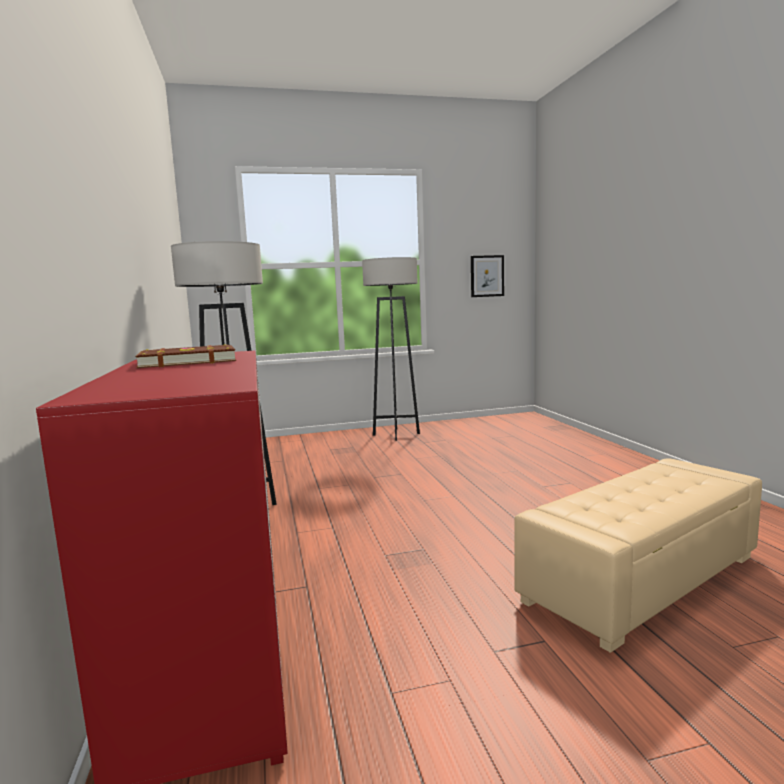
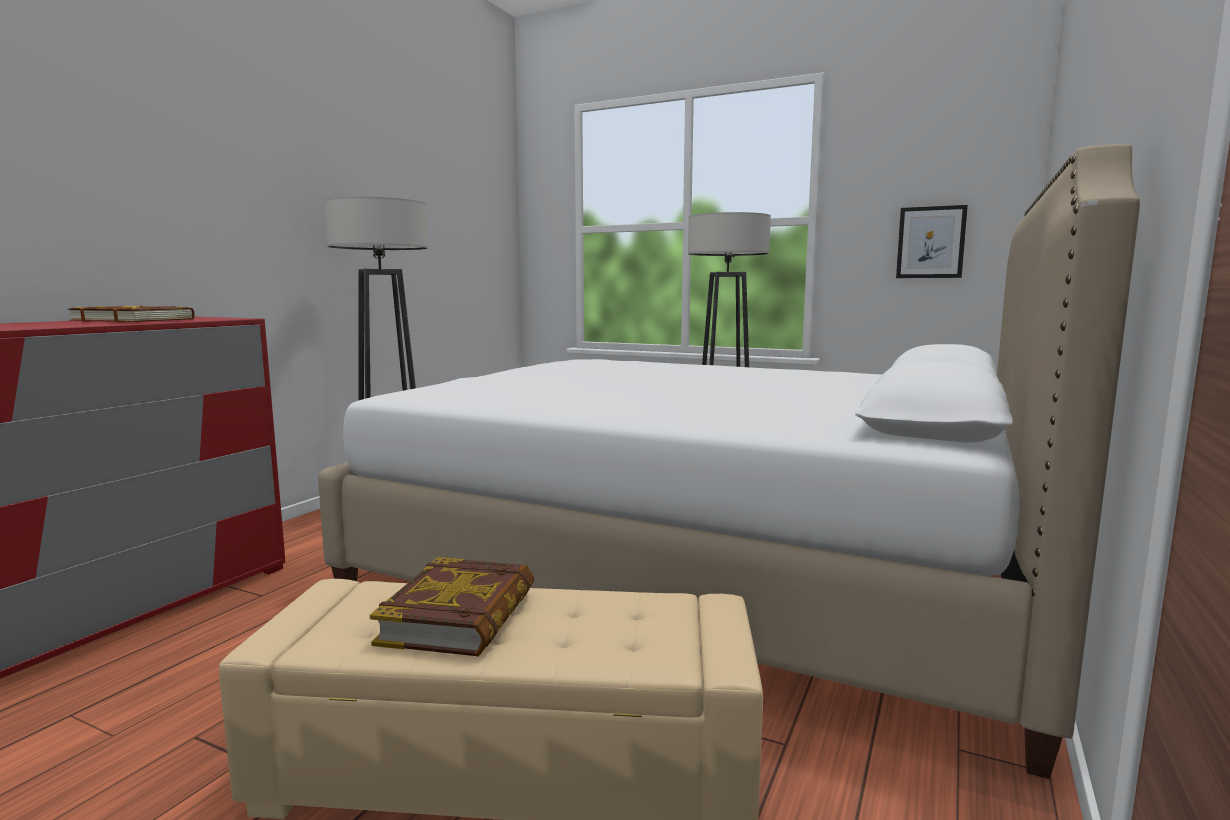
camera: 40 degrees right, 0 degrees up
none -> white bed [318,144,1140,779]
none -> book [370,557,534,656]

